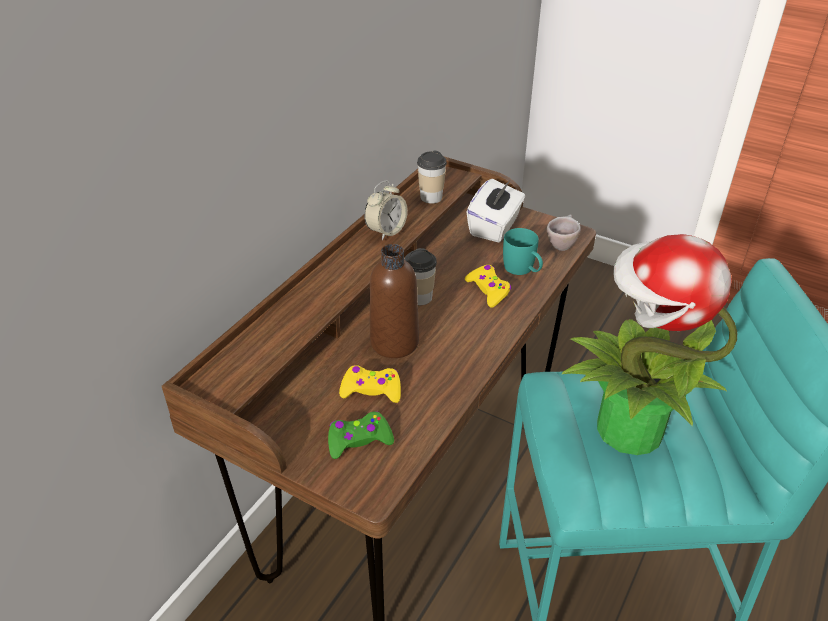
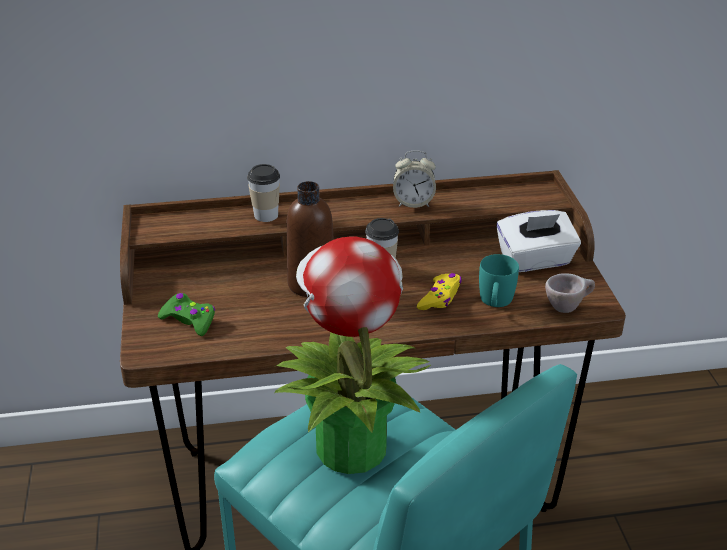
camera: 50 degrees right, 5 degrees down
yellow game controller [339,365,401,403] -> none
cup [417,151,447,204] -> cup moved to [247,164,280,222]

